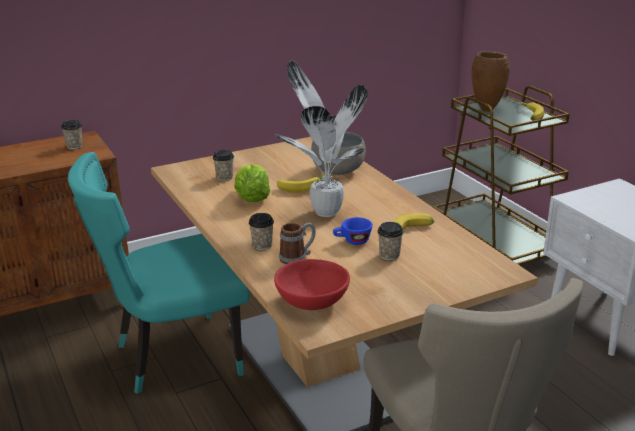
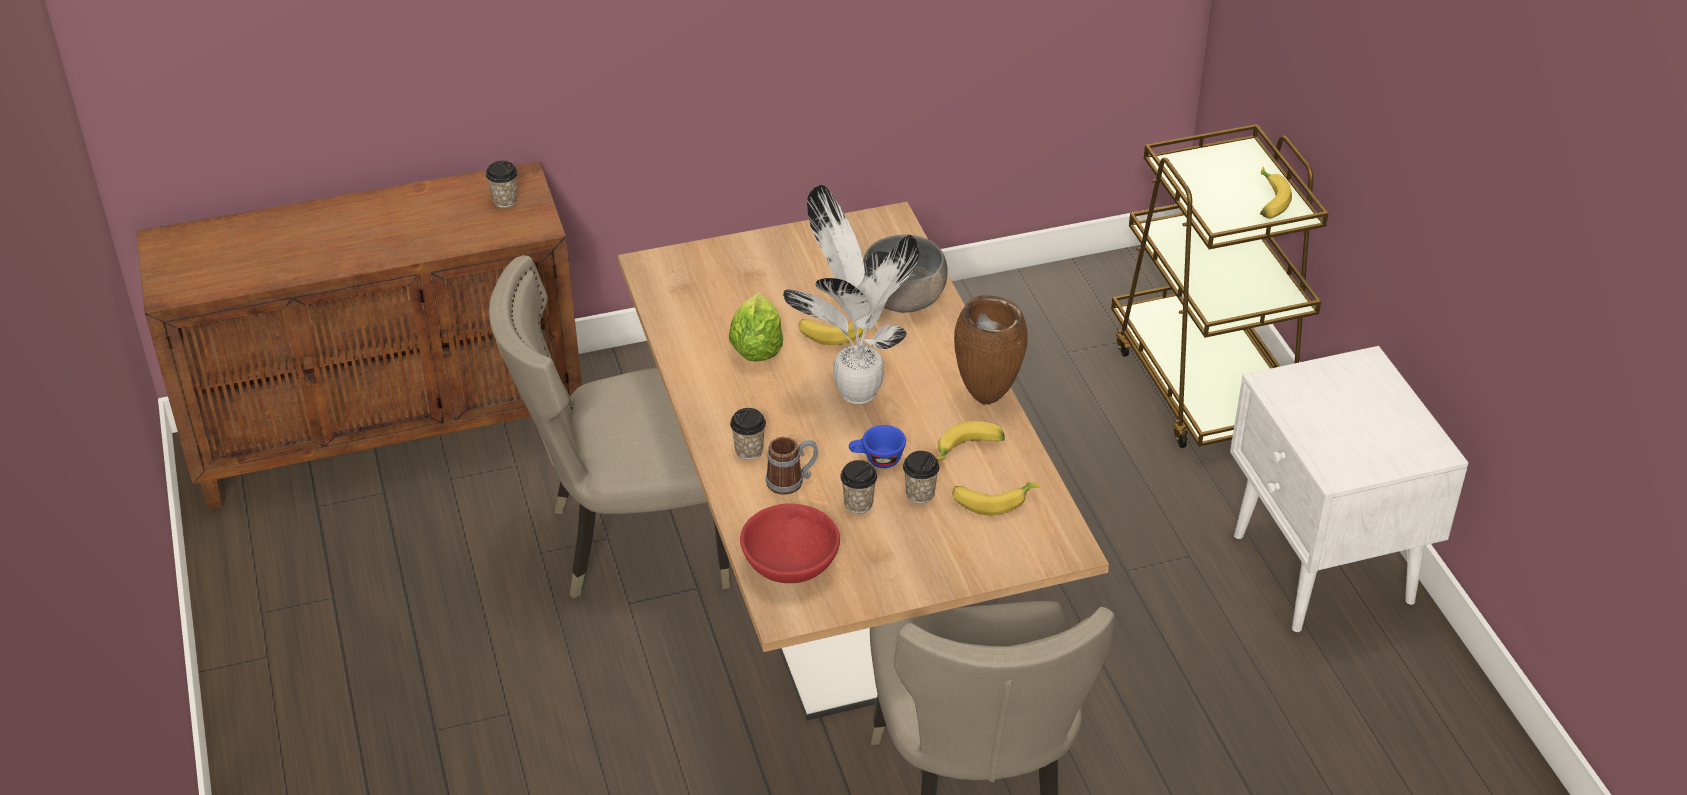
camera: 10 degrees right, 15 degrees up
turquoise chair [68,152,249,394] -> beige chair [489,255,730,599]
cup [213,150,234,181] -> cup moved to [840,460,877,513]
brown vase [471,51,510,112] -> brown vase moved to [954,295,1028,405]
none -> banana [952,482,1040,515]

